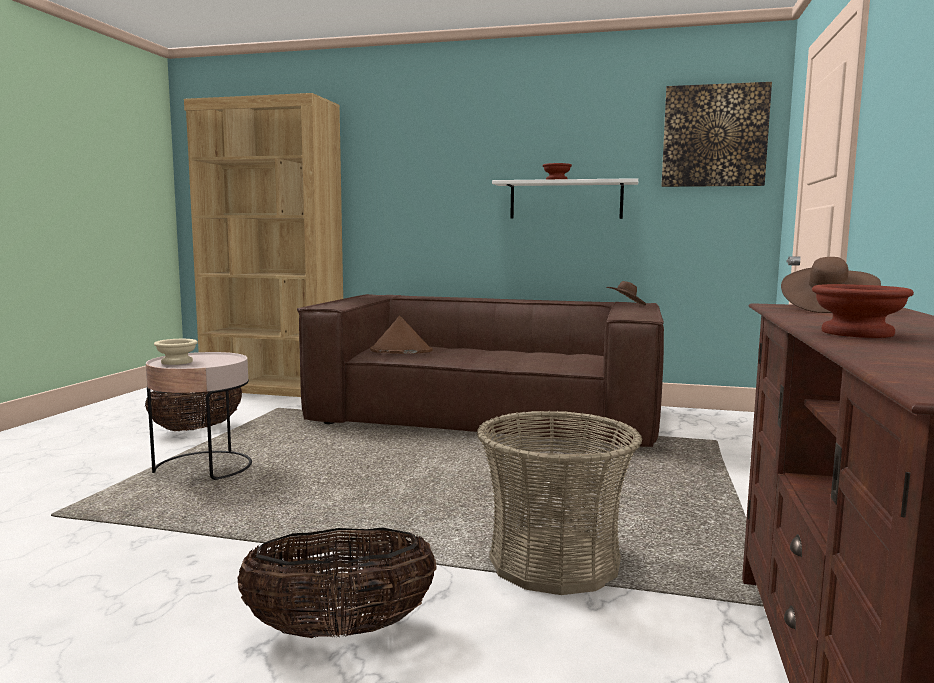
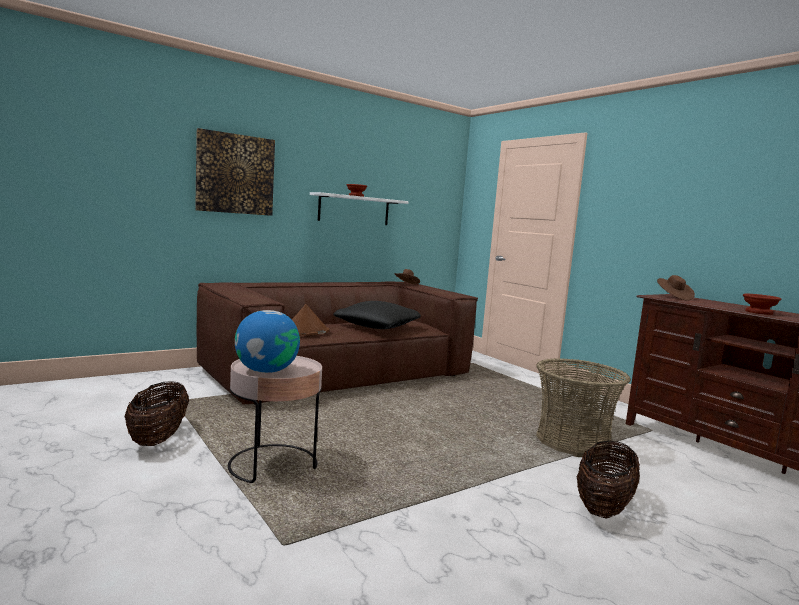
camera: 50 degrees left, 0 degrees up
beige bowl [154,339,198,365] -> globe [235,310,300,373]
brown bookcase [184,93,343,397] -> none
picture [661,82,772,187] -> picture moved to [195,128,275,216]
none -> black pillow [333,301,421,329]

